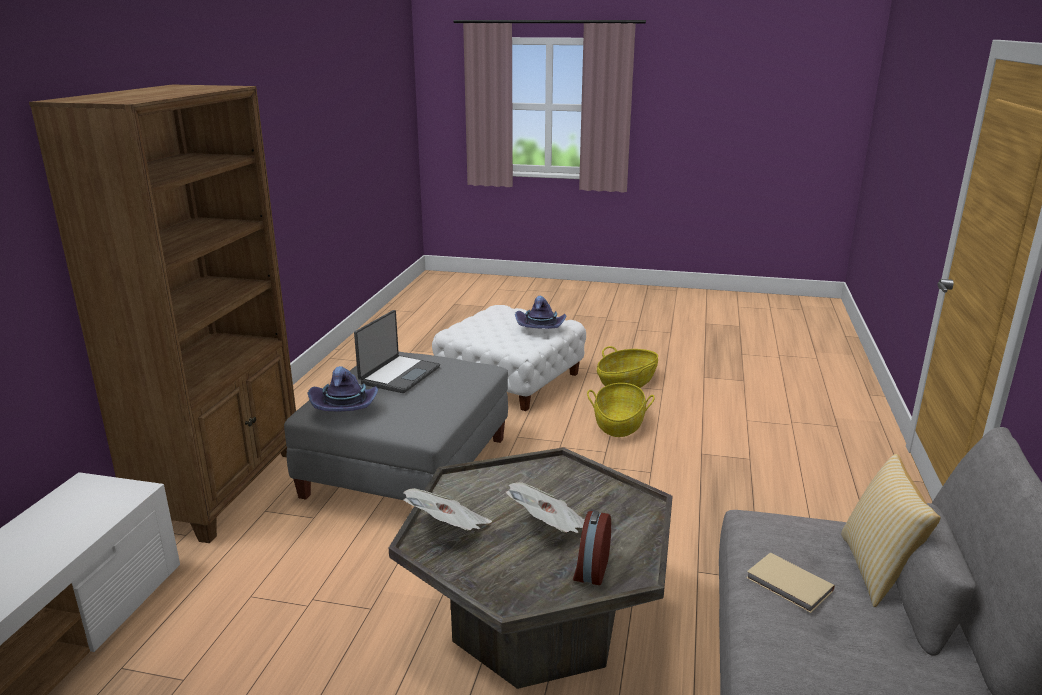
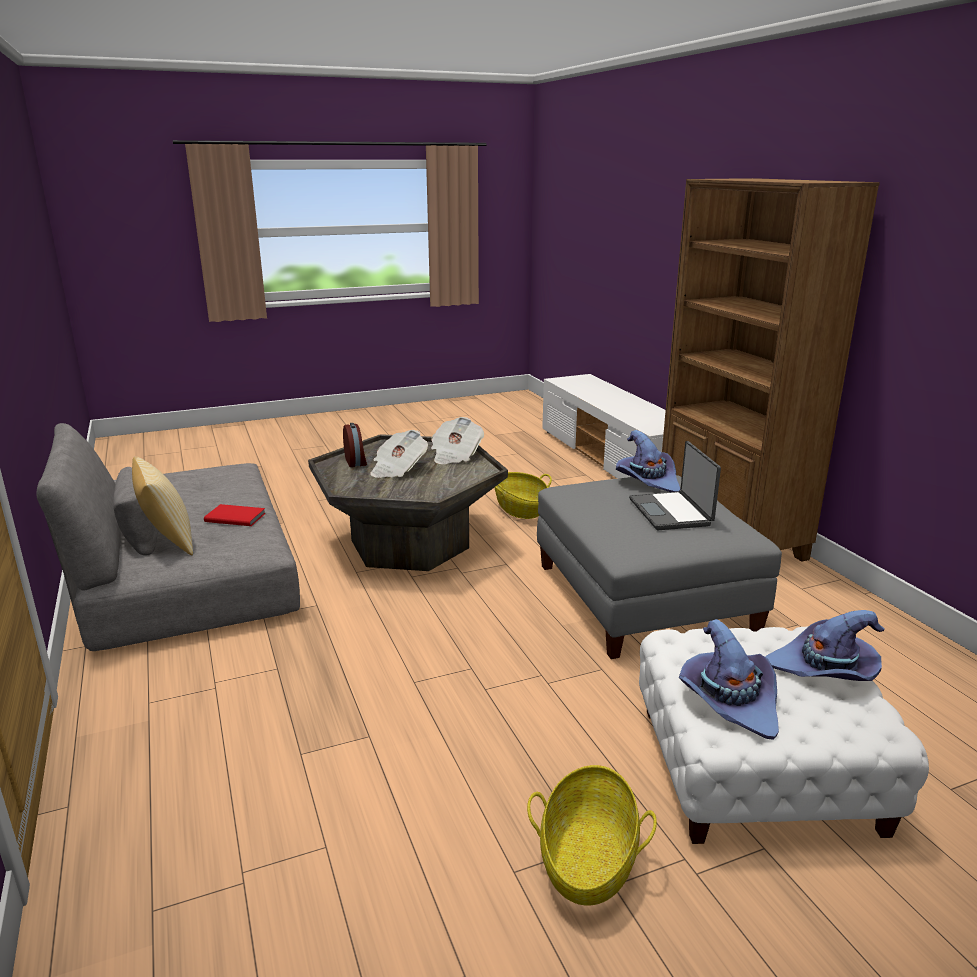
camera: 145 degrees right, 0 degrees up
basket [587,383,655,437] -> basket moved to [494,472,552,519]
beige book [746,553,835,613] -> red book [204,504,266,526]
none -> purple hat [765,610,885,681]

